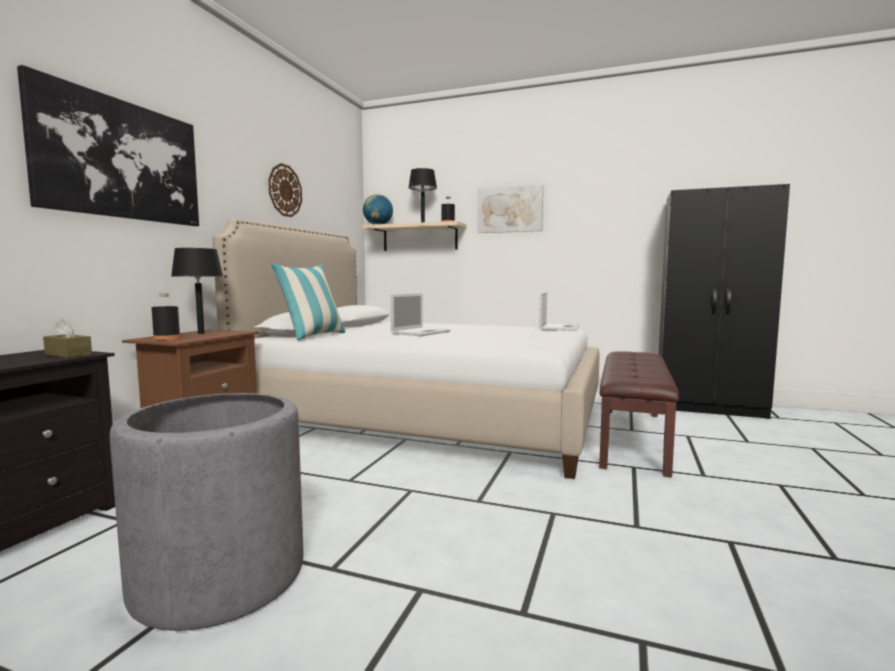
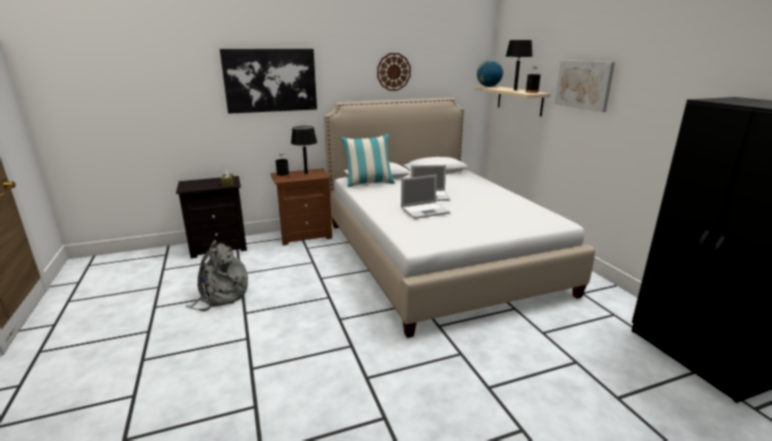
camera: 50 degrees right, 15 degrees up
grey planter [110,393,303,631] -> grey backpack [185,240,248,311]
laptop [539,292,579,331] -> laptop moved to [401,175,450,219]
brown bench [599,351,679,478] -> none

